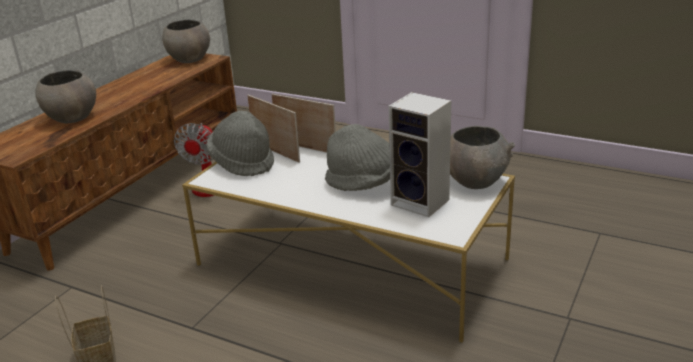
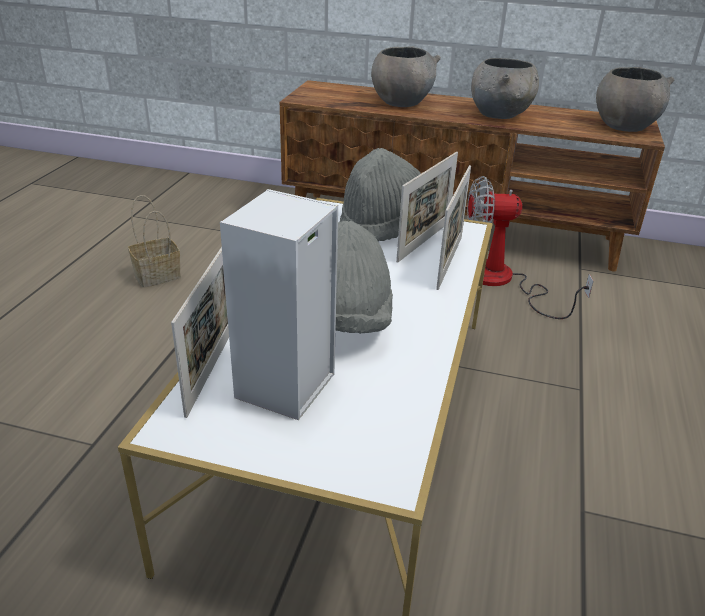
camera: 75 degrees right, 5 degrees up
grey bowl [450,126,515,189] -> grey bowl moved to [471,58,539,119]
none -> picture frame [171,247,229,418]

